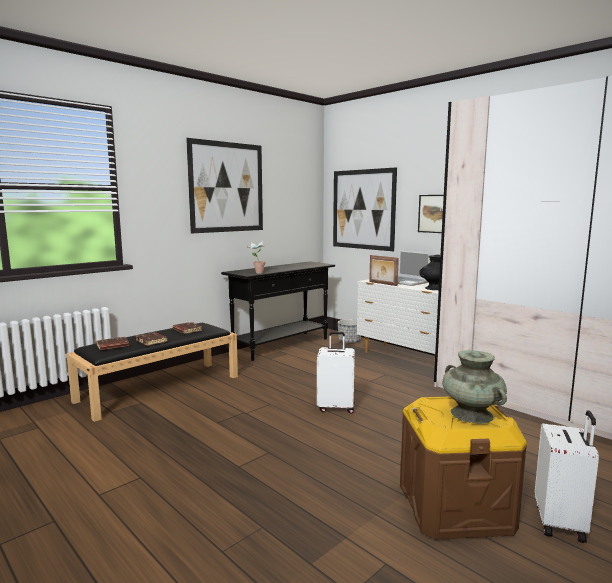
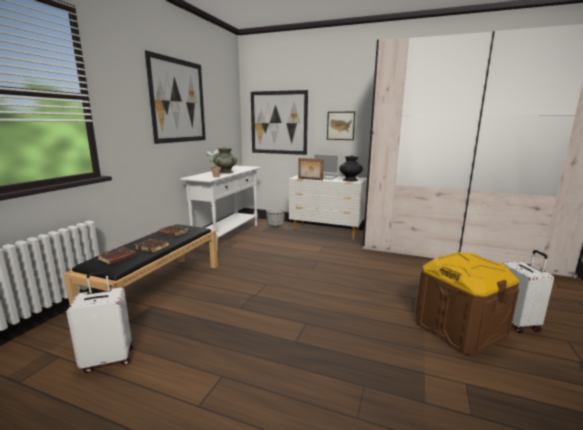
camera: 25 degrees left, 5 degrees up
black console table [221,261,335,361] -> white console table [180,166,261,250]
white suitcase [317,332,355,414] -> white suitcase moved to [66,271,133,373]
turquoise vase [442,350,507,423] -> turquoise vase moved to [214,147,237,174]

